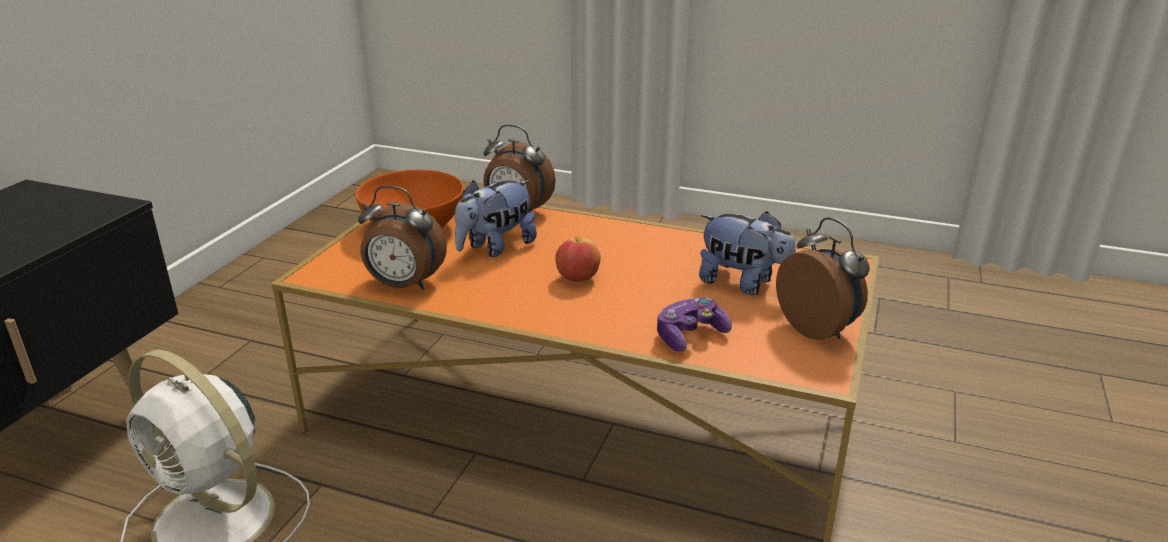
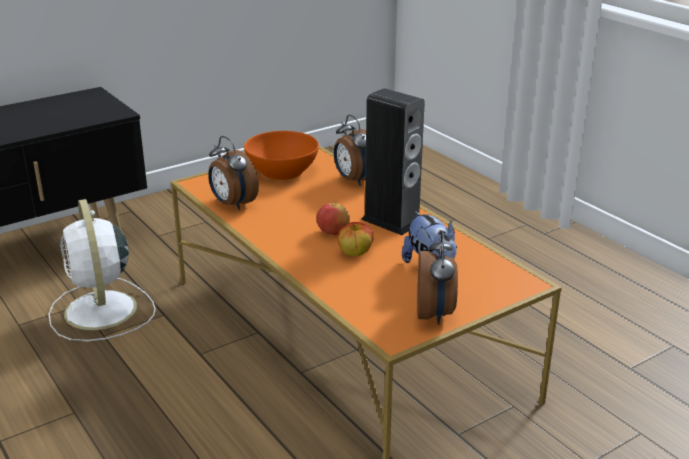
camera: 35 degrees right, 0 degrees up
plush toy [455,180,537,257] -> none
game controller [657,297,732,352] -> none
none -> apple [337,222,374,256]
none -> speaker [361,88,425,235]

